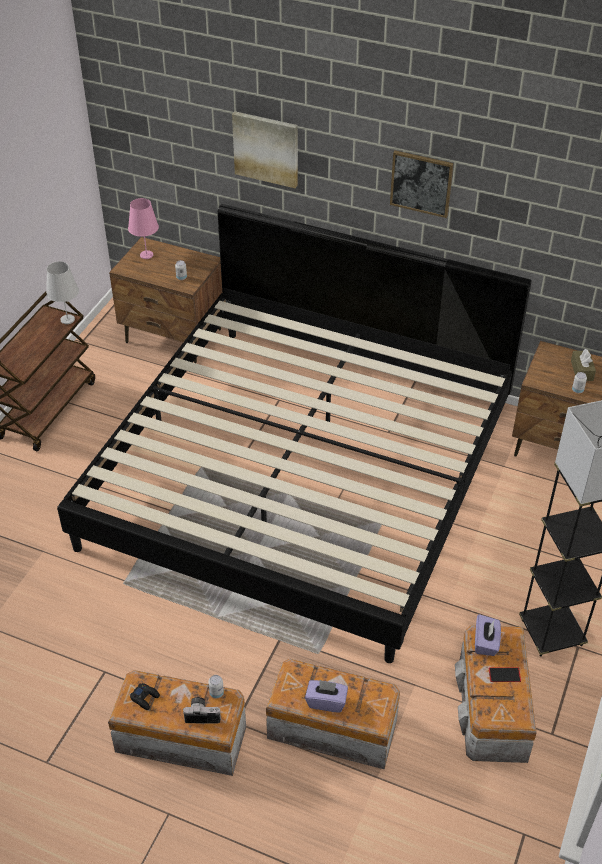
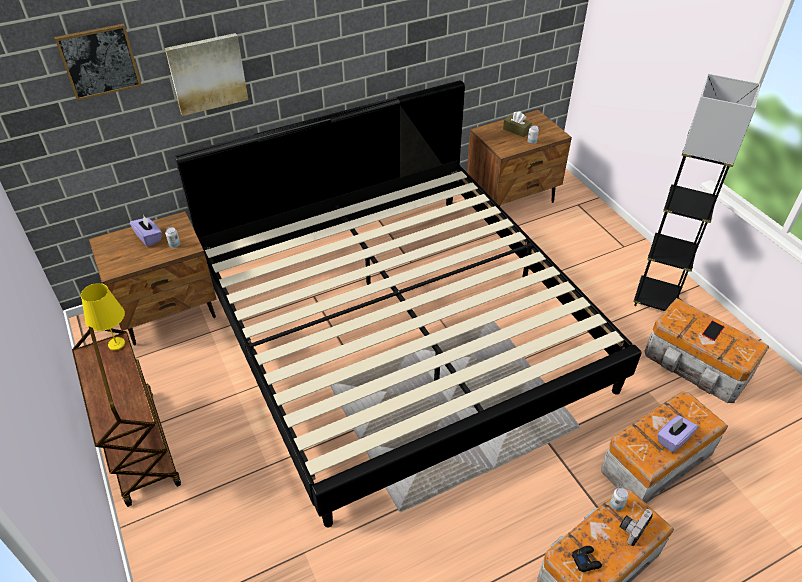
camera: 50 degrees left, 0 degrees up
white table lamp [46,261,79,324] -> yellow table lamp [81,283,125,350]
pink table lamp [128,198,159,259] -> none
picture [390,150,454,218] -> picture moved to [54,23,142,100]
purple tissue box [475,614,501,656] -> purple tissue box moved to [130,216,162,247]

